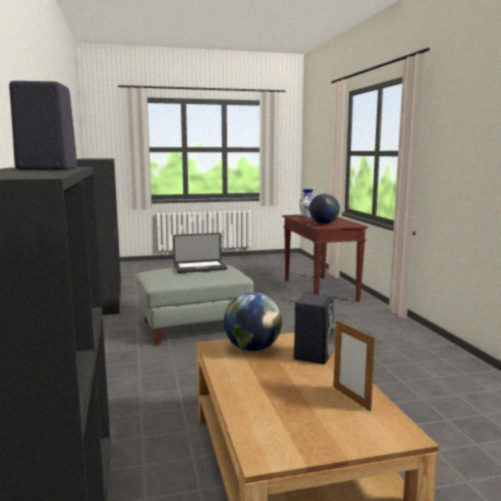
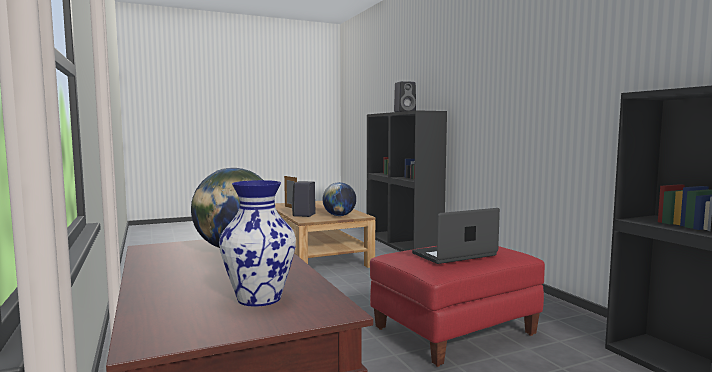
camera: 170 degrees right, 5 degrees down
grey ottoman [136,265,254,345] -> red ottoman [370,246,545,367]

